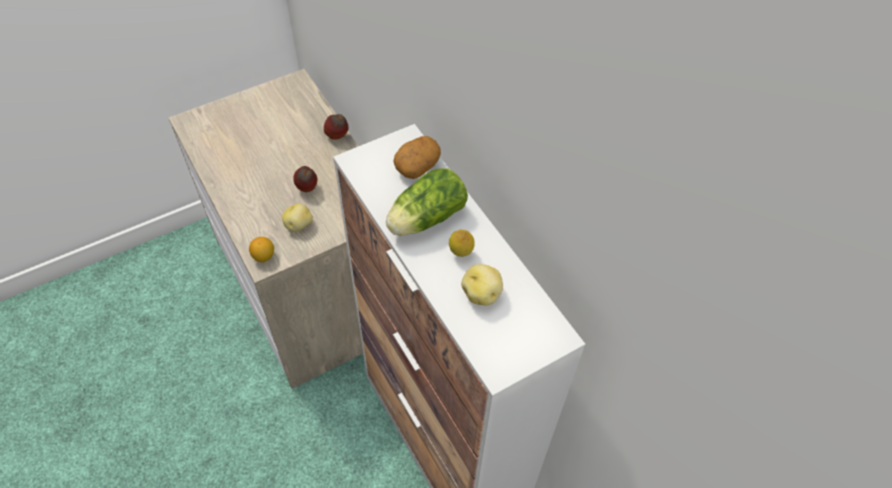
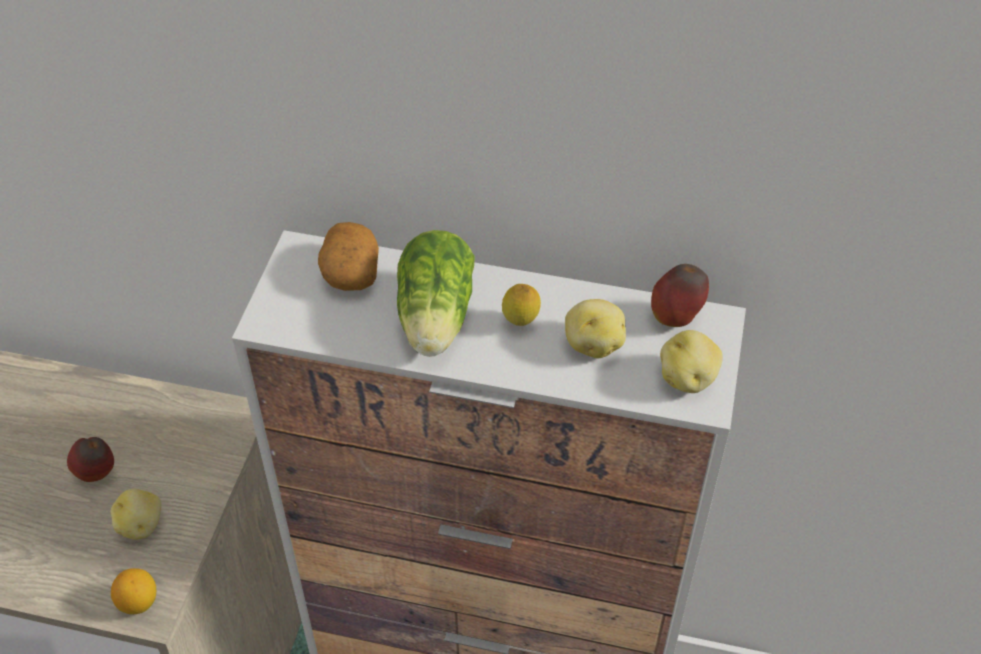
camera: 45 degrees left, 5 degrees down
apple [324,114,348,140] -> apple moved to [651,264,709,327]
none -> potato [660,330,723,393]

